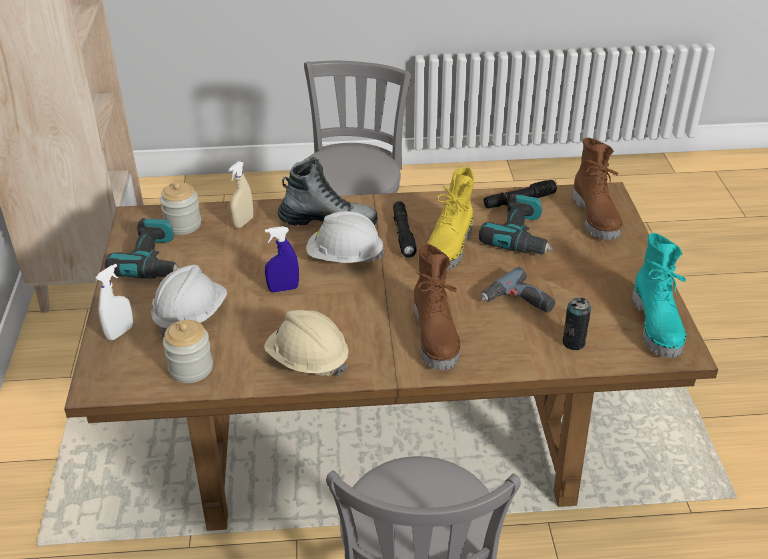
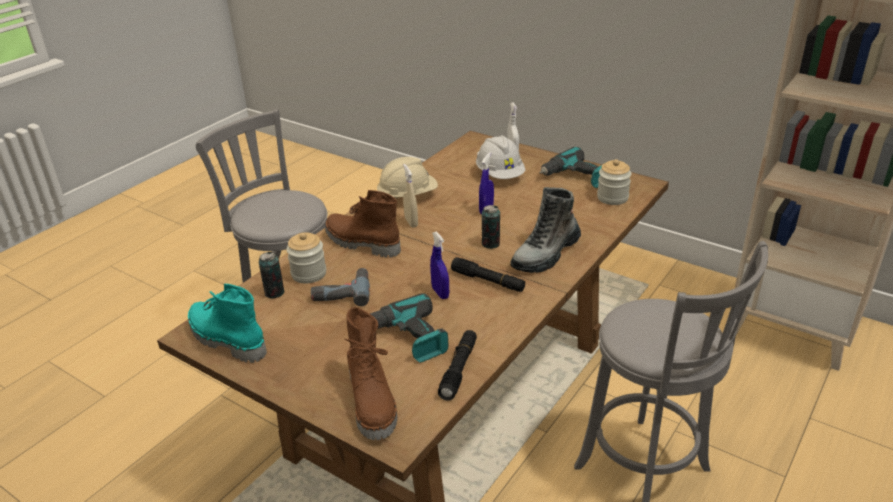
camera: 130 degrees right, 5 degrees down
jar [163,320,213,383] -> jar moved to [286,232,326,284]
beige spray bottle [228,161,253,228] -> beige spray bottle moved to [403,164,418,228]
white hard hat [306,211,384,263] -> can [482,205,500,249]
yellow boot [427,167,474,270] -> blue spray bottle [430,231,449,299]
brown boot [572,138,622,240] -> brown boot turned 135 degrees counterclockwise [345,307,397,440]

